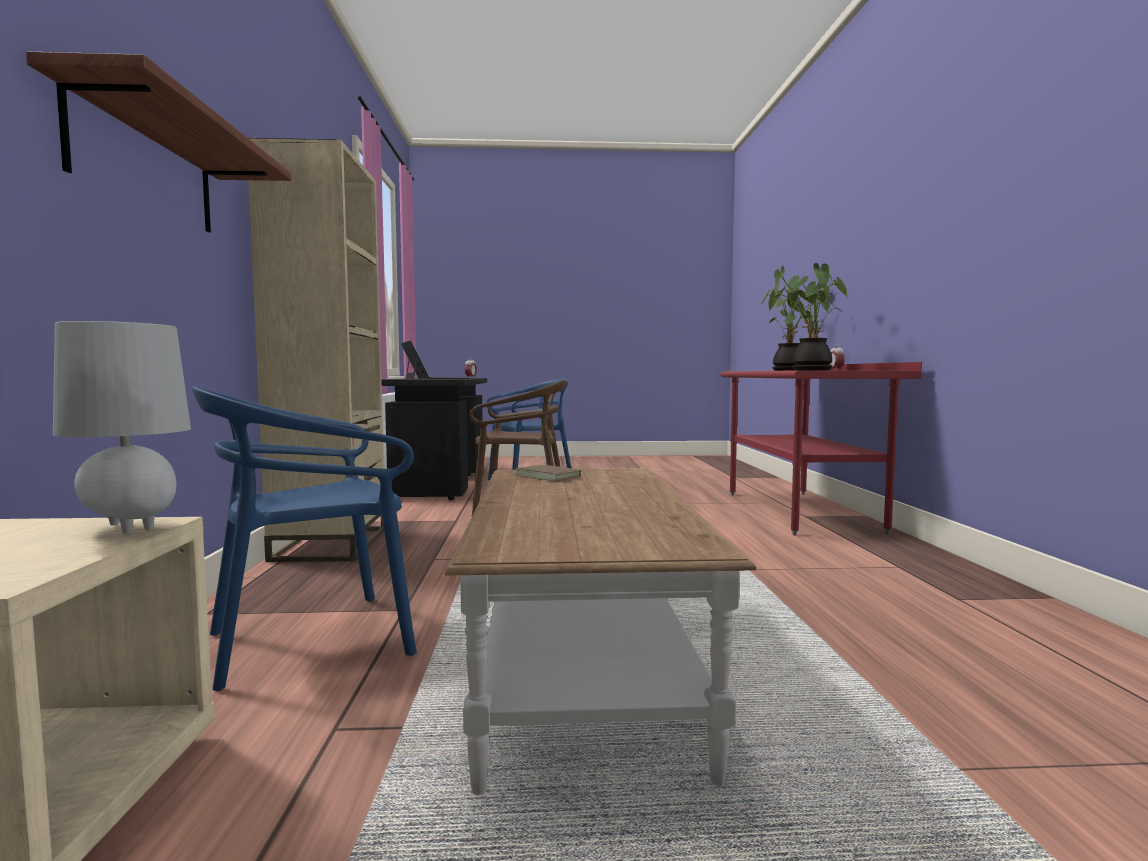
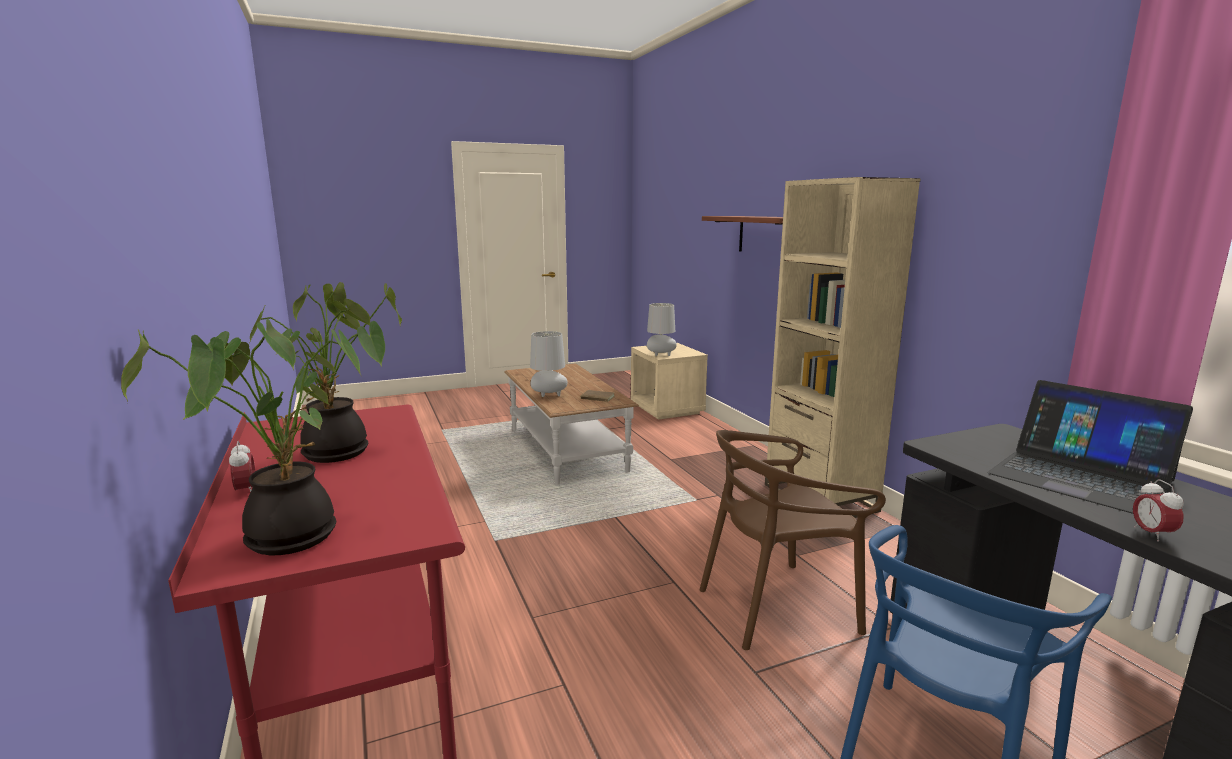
camera: 160 degrees right, 10 degrees up
blue chair [192,386,417,691] -> none
none -> grey table lamp [530,331,567,397]

